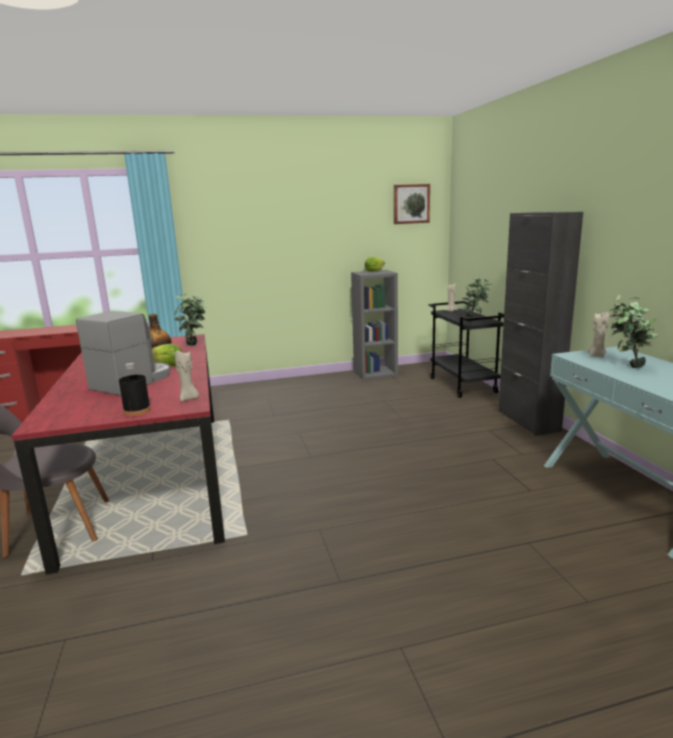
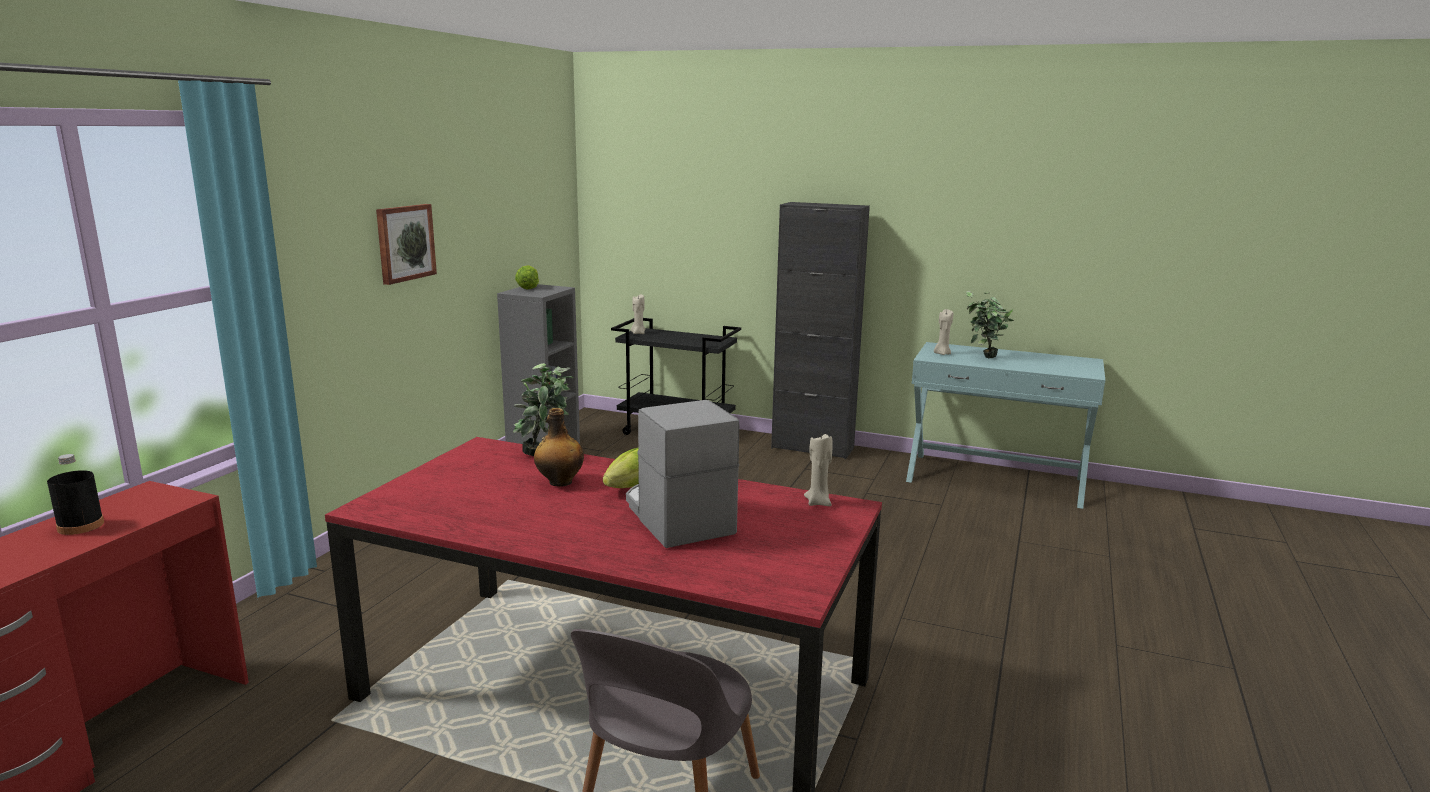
camera: 55 degrees left, 0 degrees up
black bottle [119,363,151,416] -> black bottle moved to [47,454,104,535]
picture [394,184,430,224] -> picture moved to [376,204,437,285]
potted plant [462,277,492,322] -> none

